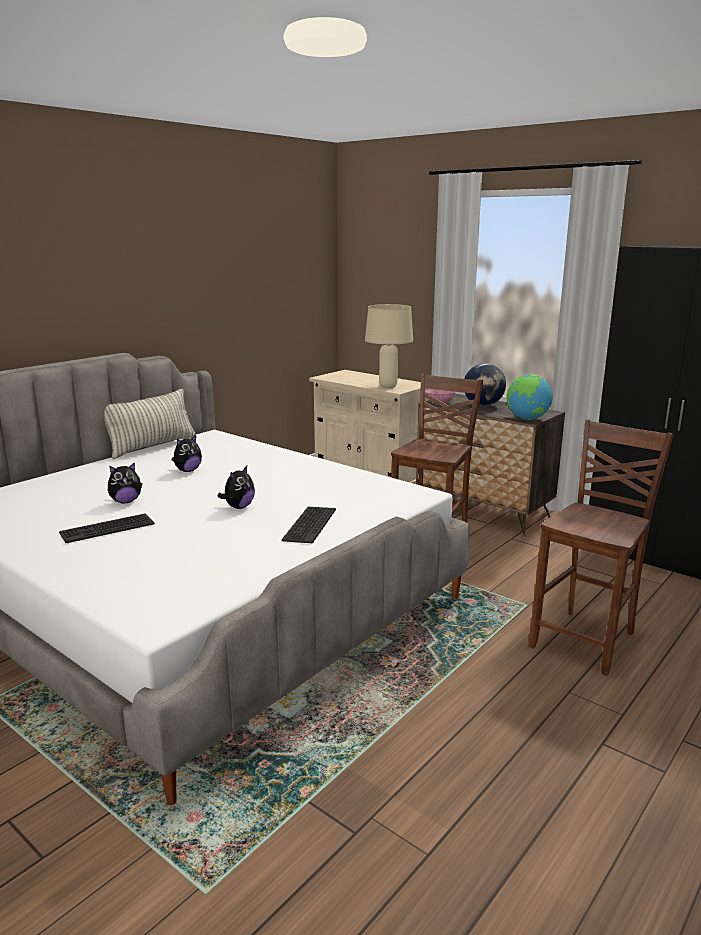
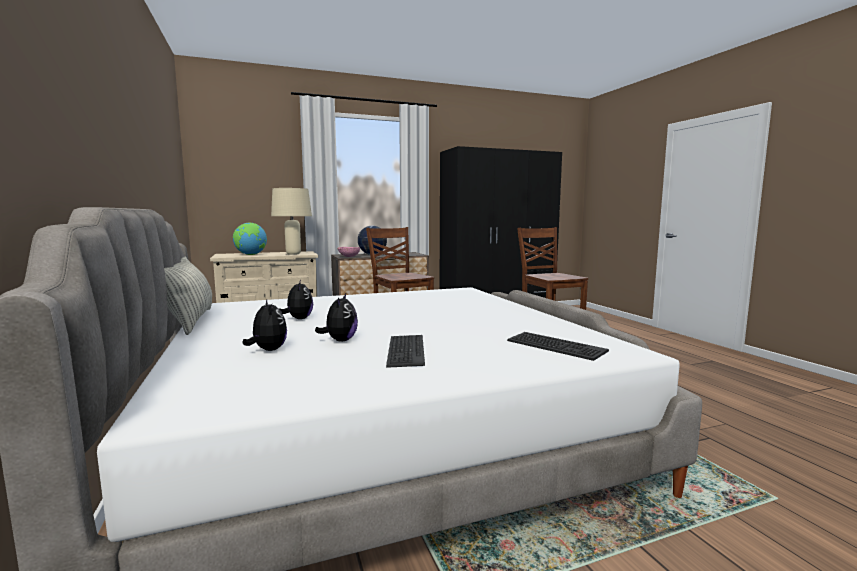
camera: 60 degrees left, 10 degrees down
plush toy [218,466,255,509] -> plush toy moved to [243,300,287,351]
keyboard [282,507,336,543] -> keyboard moved to [507,332,609,361]
globe [507,374,553,420] -> globe moved to [233,222,267,255]

